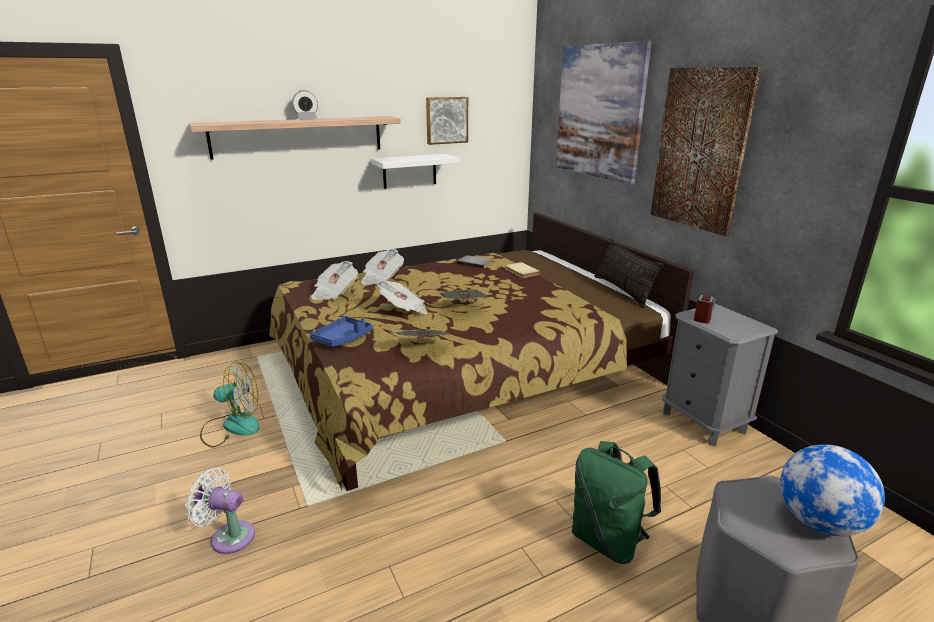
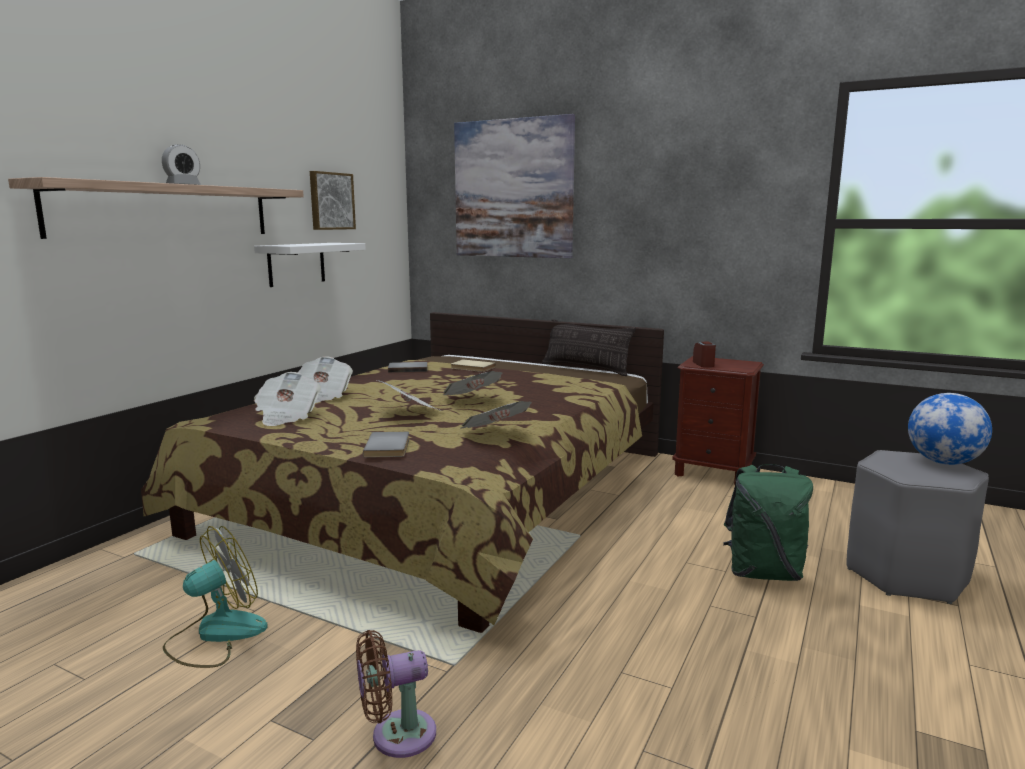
camera: 35 degrees left, 10 degrees down
white fan [185,468,255,554] -> brown fan [356,630,436,758]
blue tray [310,316,373,347] -> grey book [363,432,409,458]
picture [651,67,761,236] -> none
grey nightstand [662,304,778,446] -> brown nightstand [672,356,764,485]

